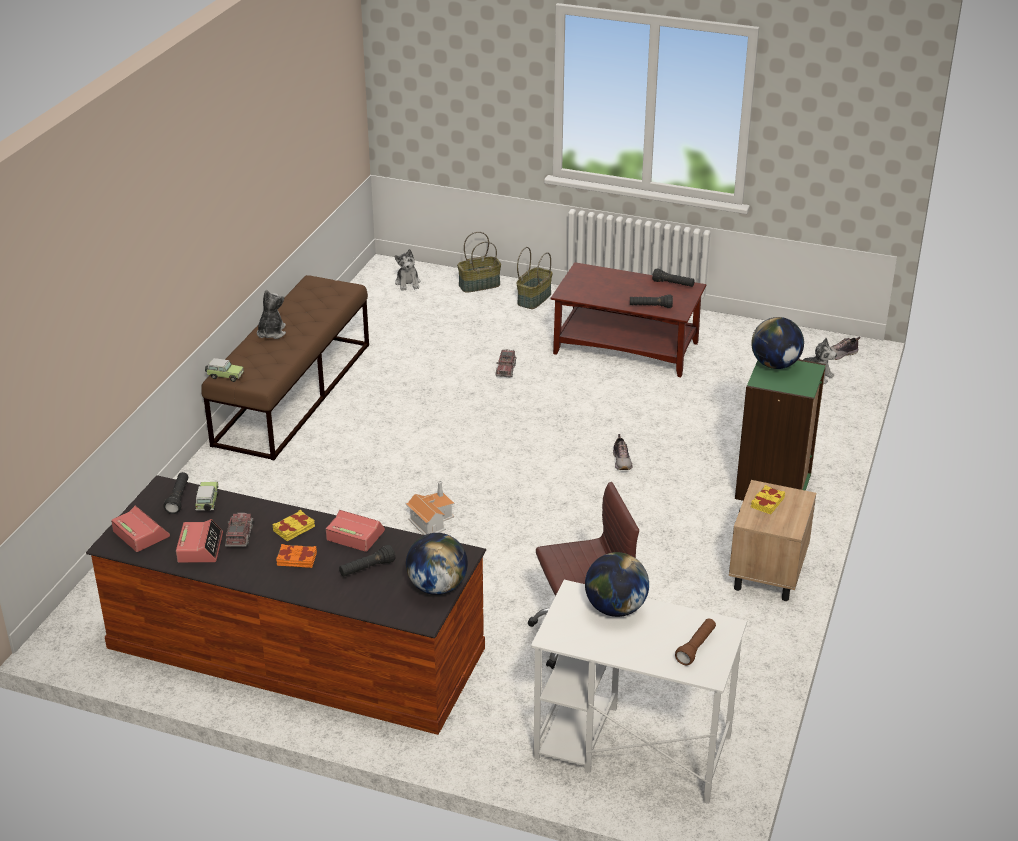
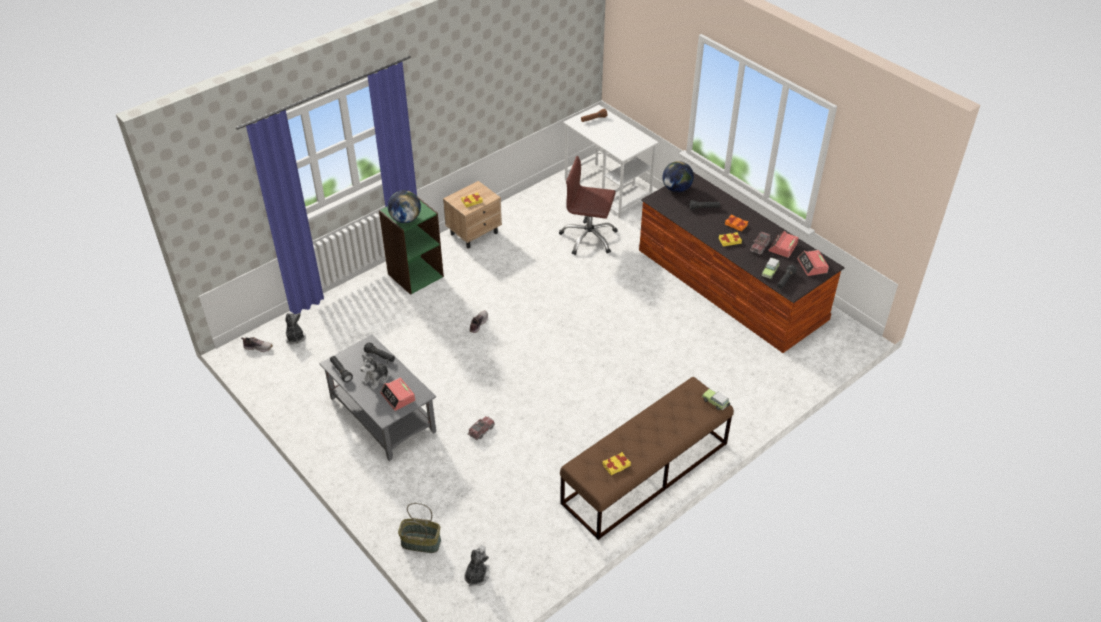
camera: 150 degrees left, 10 degrees up
plush toy [257,290,286,339] -> plush toy moved to [360,355,389,390]
alarm clock [326,510,385,552] -> alarm clock moved to [380,378,415,411]
toy house [406,480,455,535] -> none
basket [517,247,553,309] -> none
brown coffee table [551,262,706,377] -> grey coffee table [319,334,436,461]
globe [585,552,649,617] -> none
none -> yellow book [603,452,631,475]

